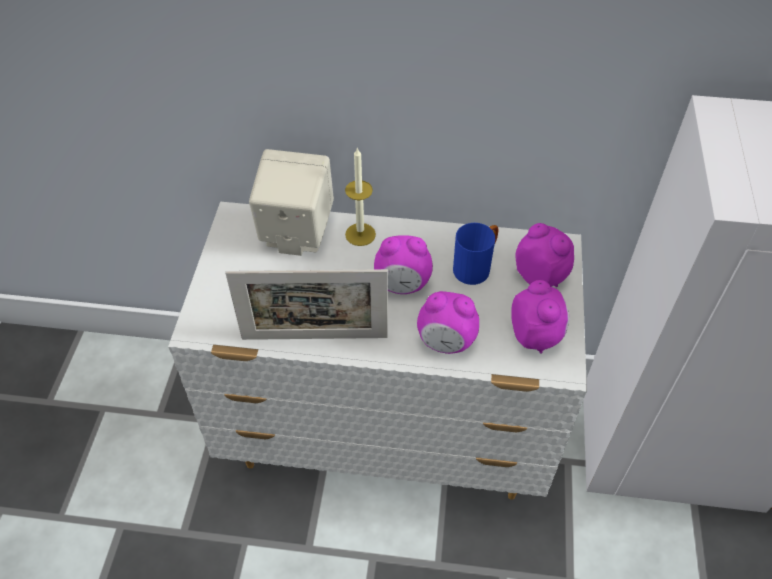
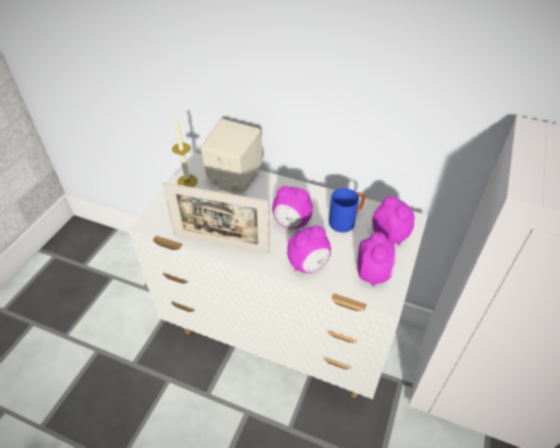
camera: 15 degrees right, 5 degrees down
candle [345,148,376,246] -> candle moved to [172,116,198,187]
alarm clock [417,291,479,354] -> alarm clock turned 60 degrees counterclockwise [287,226,331,273]

